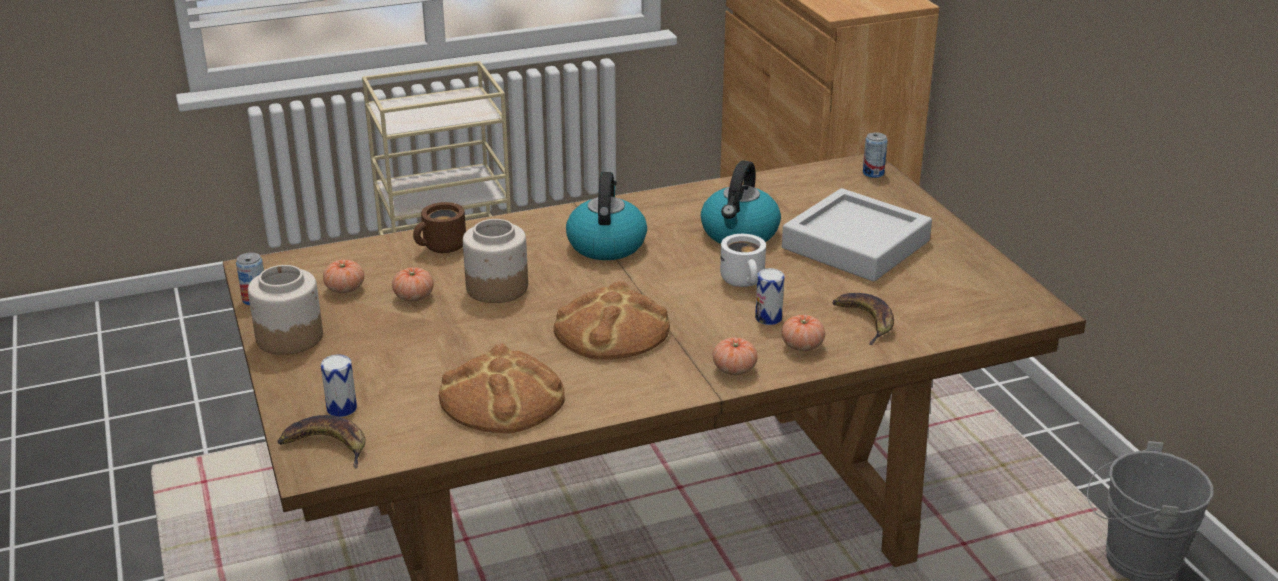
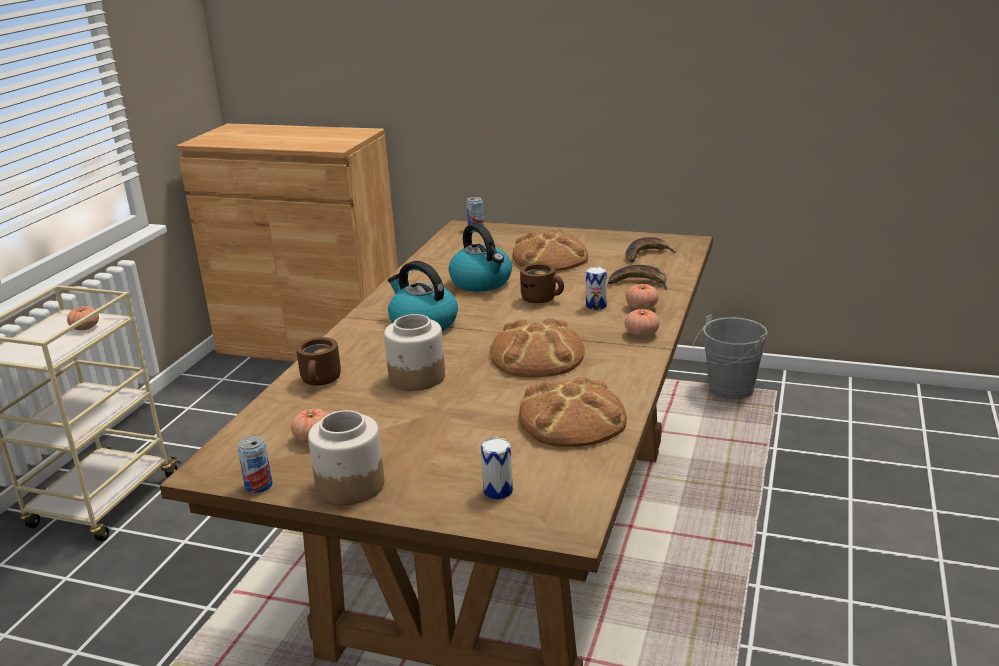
camera: 50 degrees left, 5 degrees down
banana [278,415,365,468] -> banana moved to [625,237,676,262]
tomato [392,267,434,301] -> tomato moved to [67,306,99,330]
white mug [720,234,766,287] -> brown mug [520,263,564,303]
grey tray [782,188,932,282] -> bread [512,229,588,271]

